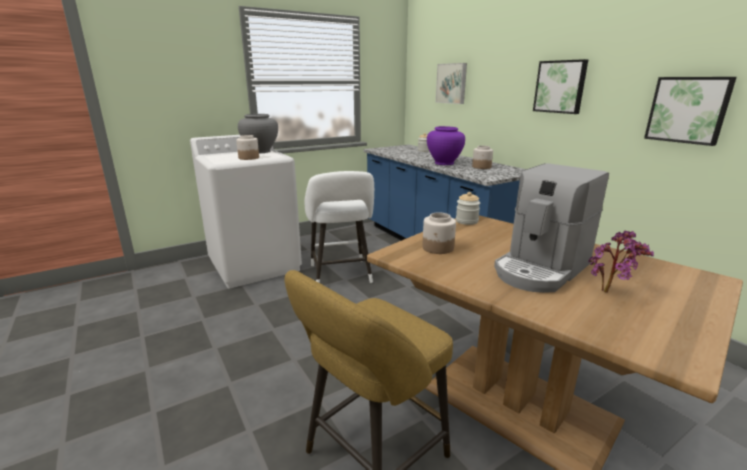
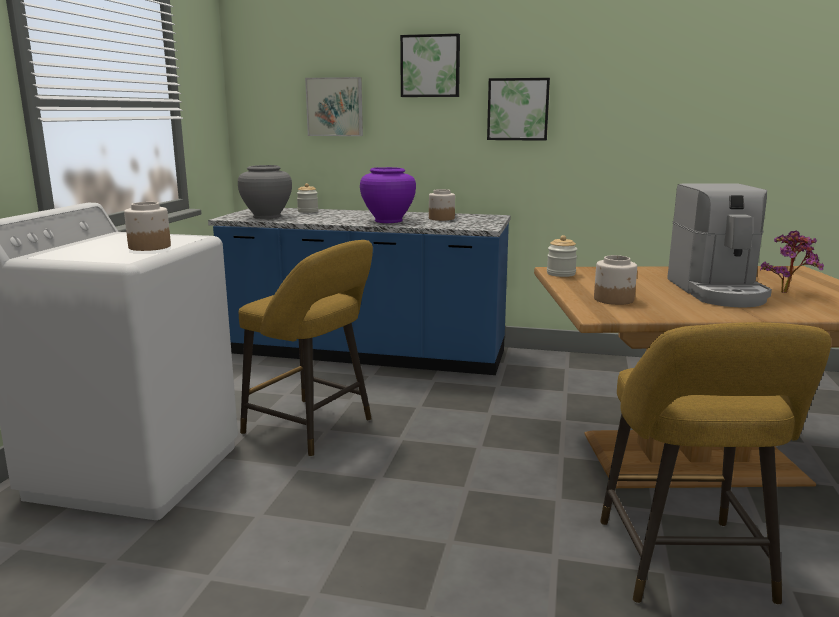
camera: 45 degrees left, 5 degrees down
grey vase [238,114,278,153] -> grey vase moved to [238,165,292,219]
white stool [304,171,374,283] -> yellow stool [239,240,373,457]
picture [644,77,737,146] -> picture moved to [400,34,460,97]

